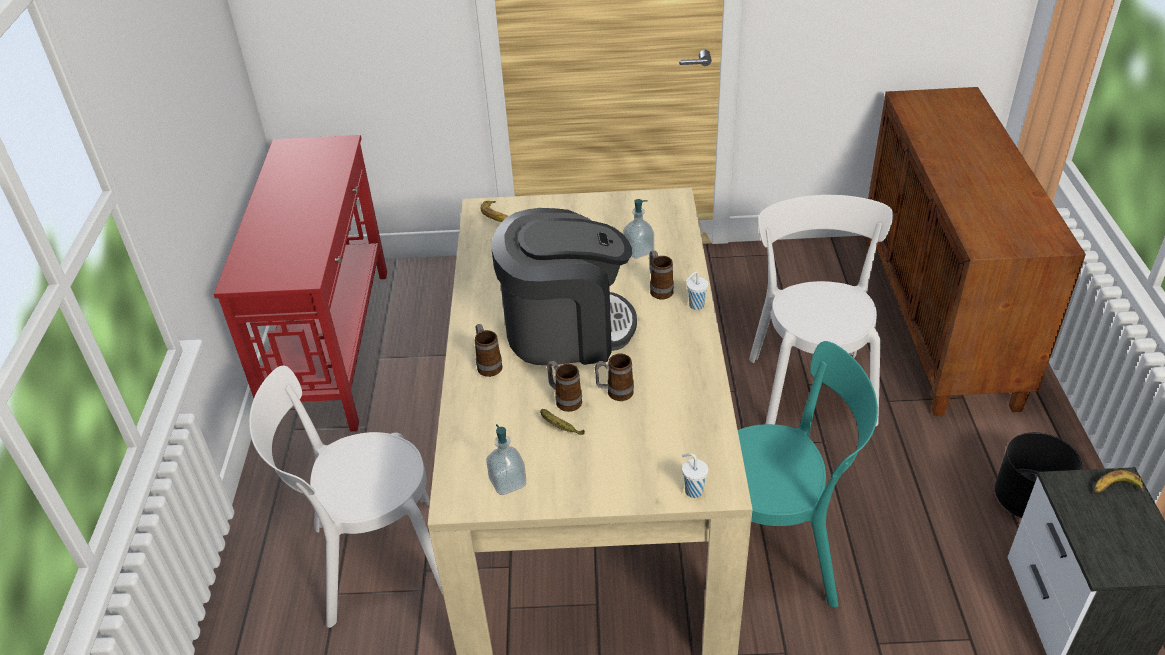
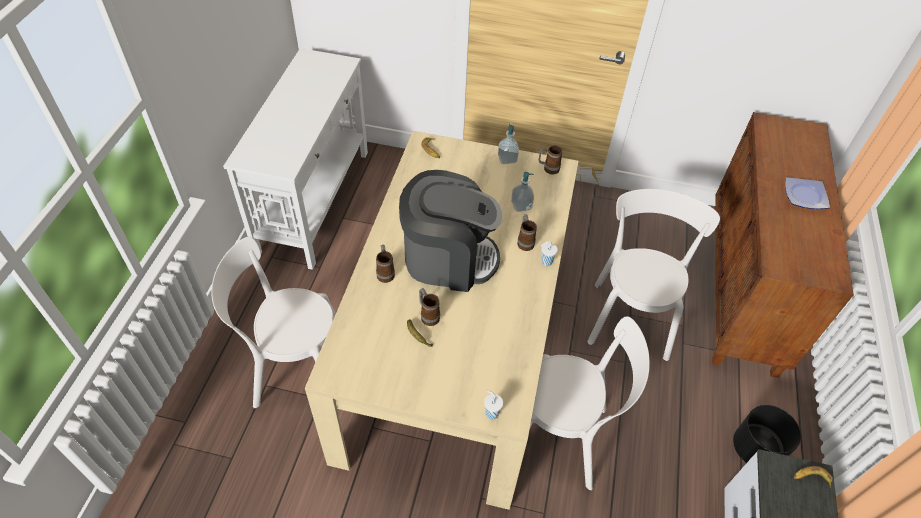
camera: 10 degrees right, 10 degrees up
red console table [214,135,387,432] -> white console table [223,48,368,270]
soap dispenser [487,424,526,495] -> soap dispenser moved to [498,124,519,164]
mug [595,354,634,401] -> mug moved to [539,145,562,174]
turquoise chair [738,341,878,608] -> white chair [530,316,650,490]
none -> plate [785,177,830,209]

